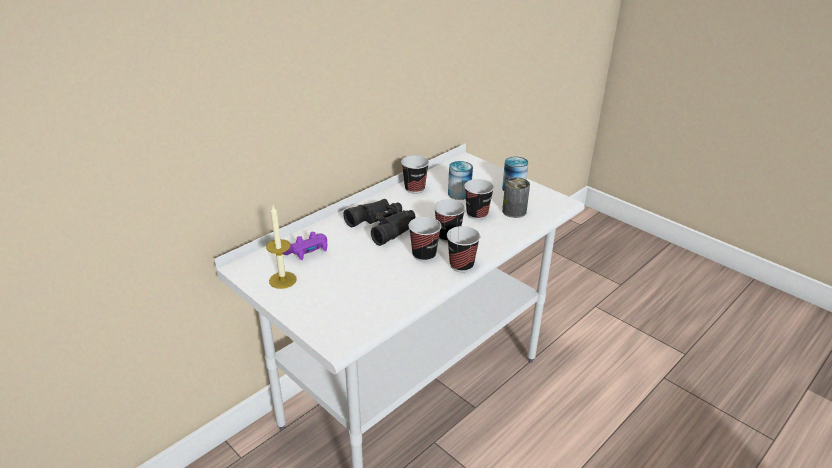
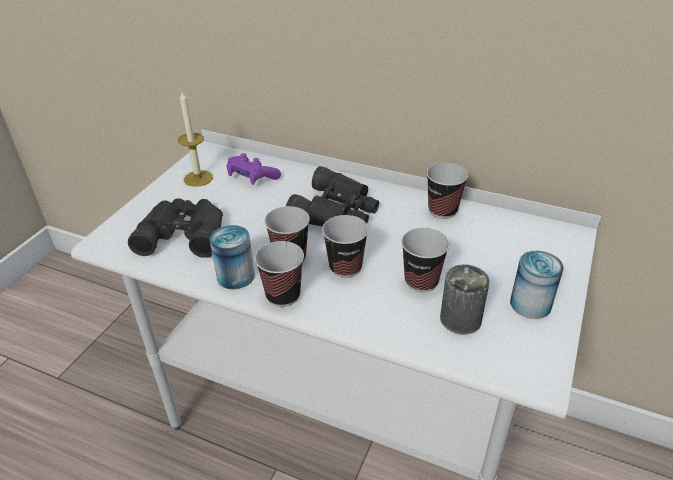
camera: 70 degrees right, 5 degrees up
can [448,161,473,200] -> can moved to [210,225,255,289]
none -> black binoculars [128,198,223,258]

